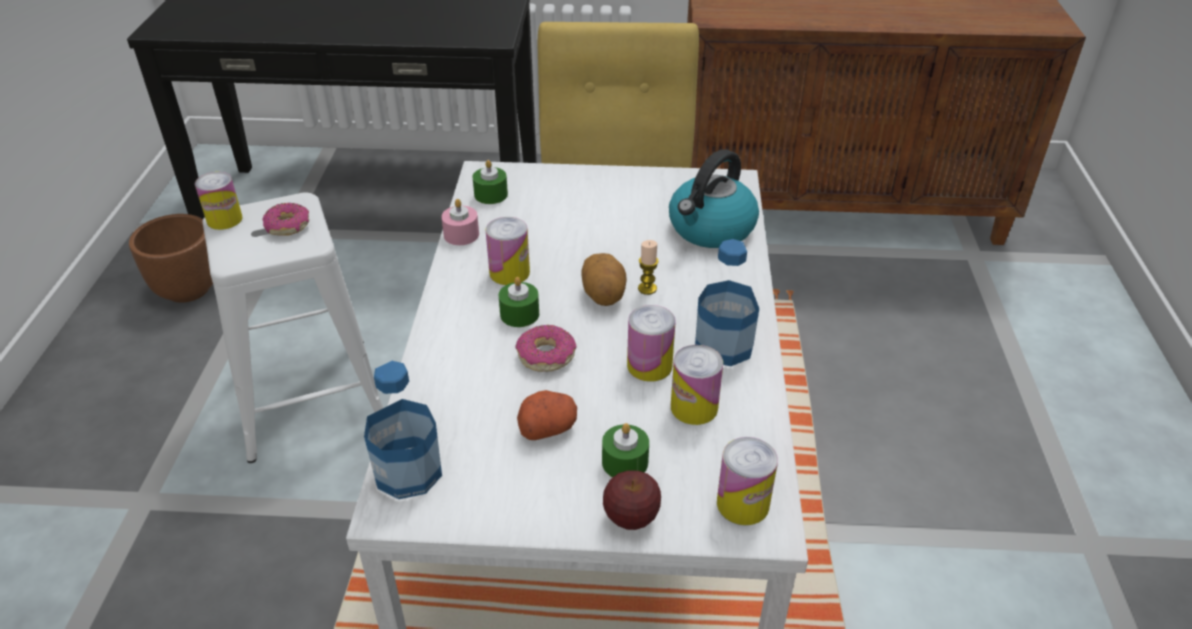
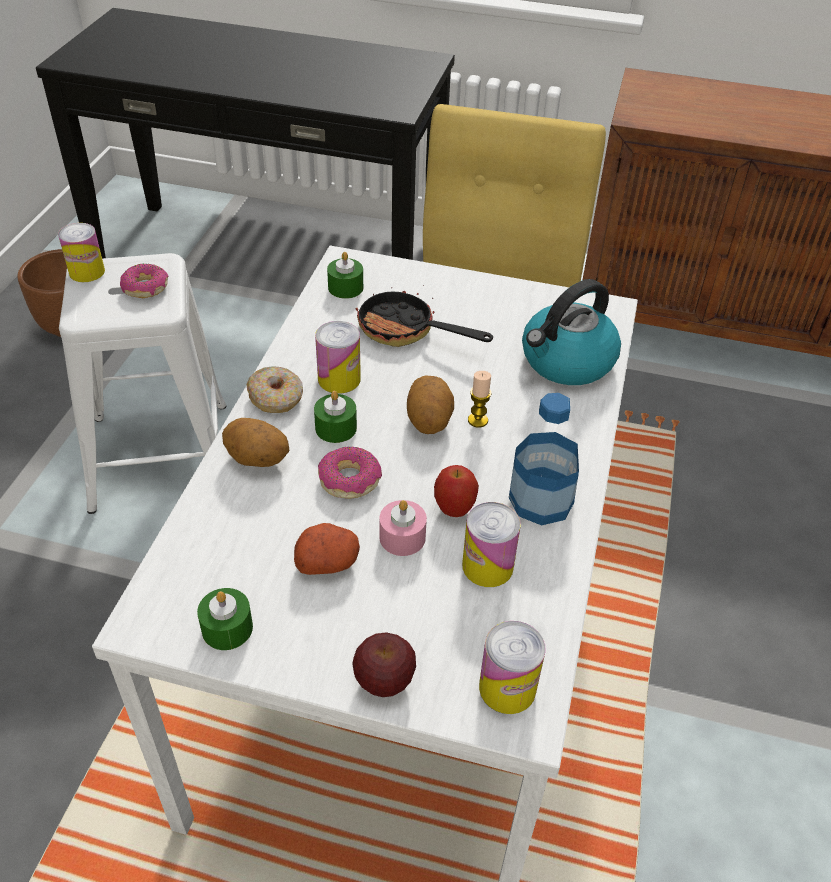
camera: 10 degrees right, 5 degrees up
bottle [364,361,442,499] -> none
pink candle [441,199,479,245] -> pink candle moved to [379,500,427,556]
green candle [602,423,649,477] -> green candle moved to [197,588,253,650]
can [627,305,676,382] -> apple [434,465,479,517]
none -> potato [222,418,290,467]
none -> donut [247,366,303,413]
none -> frying pan [356,285,493,347]

